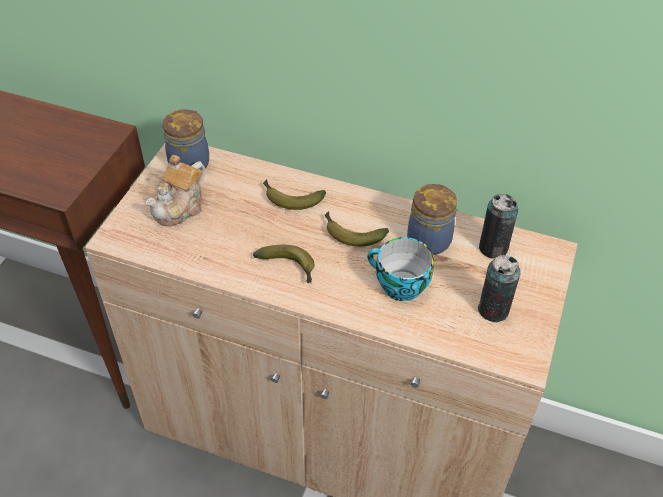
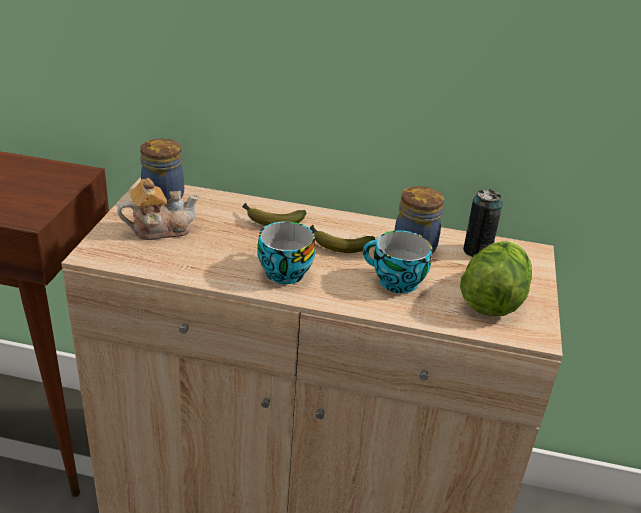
camera: 10 degrees left, 15 degrees down
teapot [146,155,205,227] -> teapot turned 135 degrees counterclockwise [117,178,200,240]
banana [253,245,314,283] -> cup [257,221,315,284]
can [478,255,521,322] -> lettuce [460,241,532,316]

